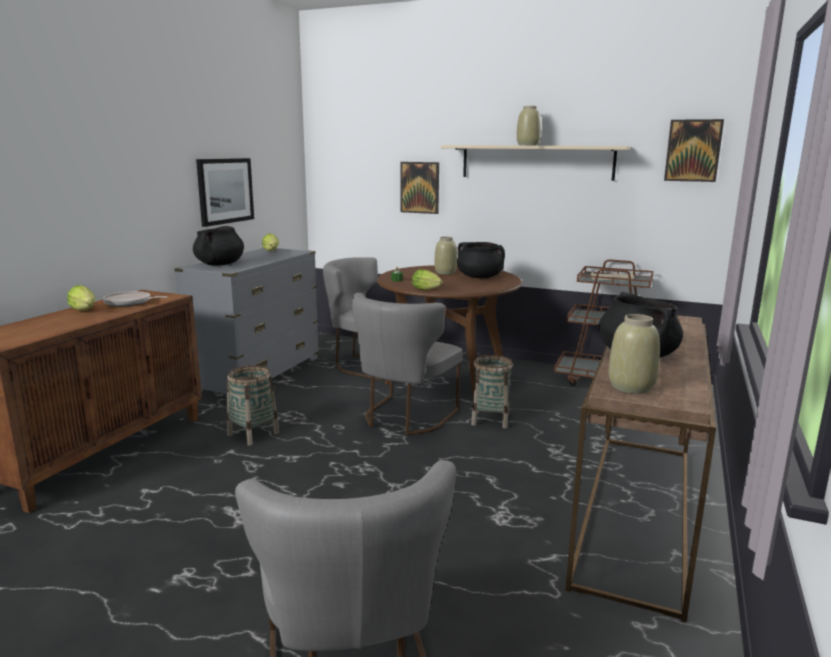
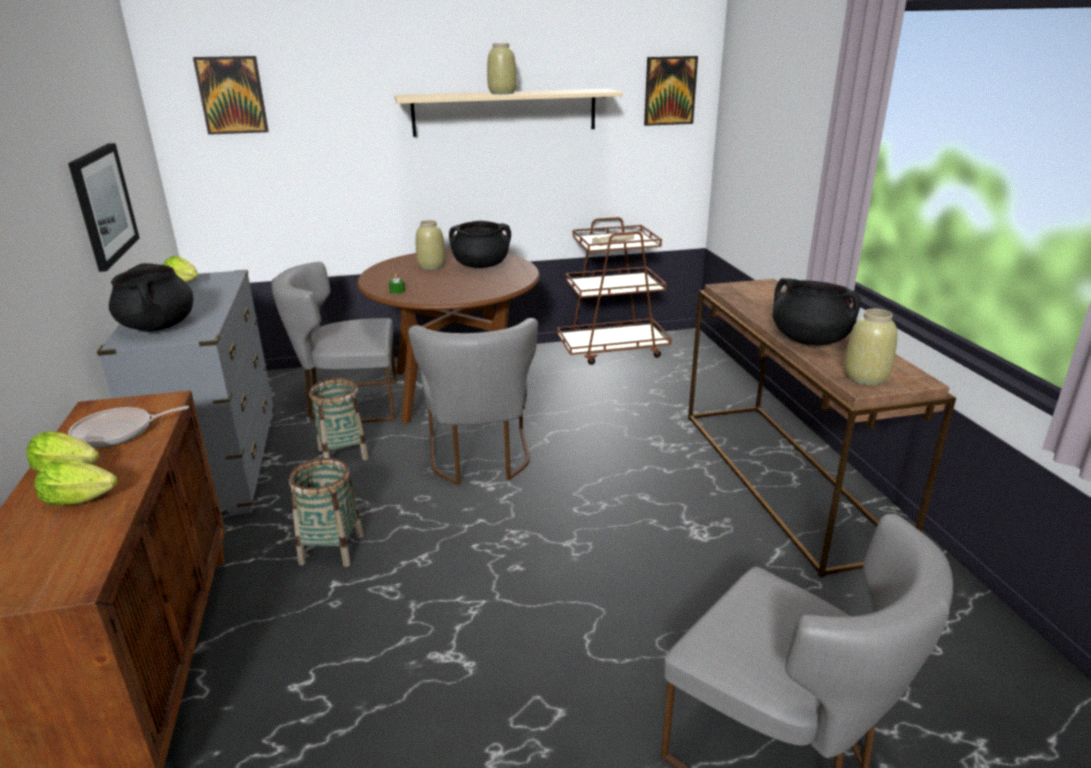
camera: 35 degrees left, 10 degrees up
picture [400,162,439,214] -> picture moved to [193,56,269,135]
lettuce [412,269,443,290] -> lettuce moved to [35,460,117,505]
basket [471,355,513,428] -> basket moved to [309,378,369,460]

